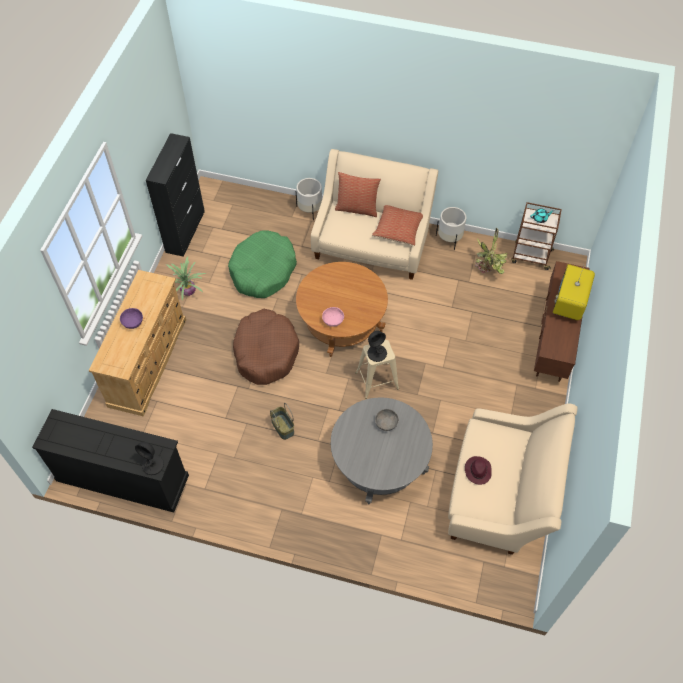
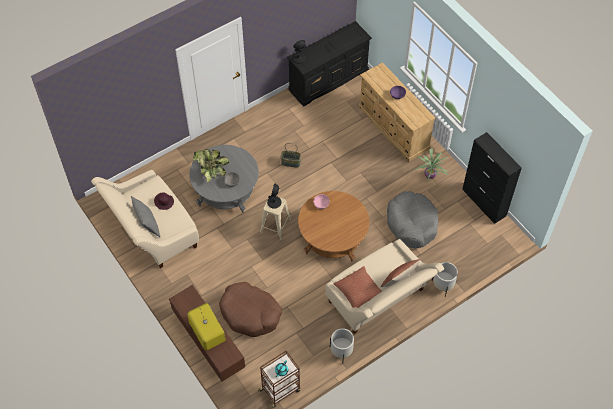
camera: 130 degrees right, 0 degrees up
green dog bed [228,230,297,298] -> grey dog bed [387,191,438,249]
brown dog bed [233,309,299,385] -> brown dog bed moved to [219,282,282,337]
potted plant [475,228,508,274] -> potted plant moved to [193,149,229,182]
none -> grey pillow [131,196,160,237]

